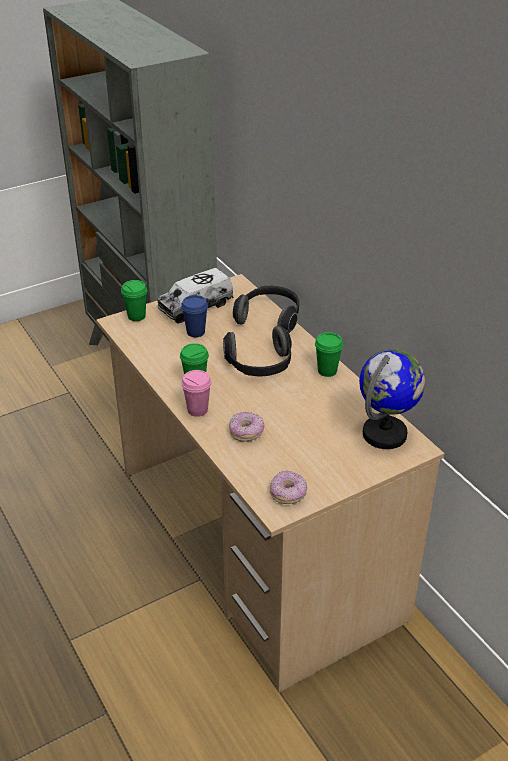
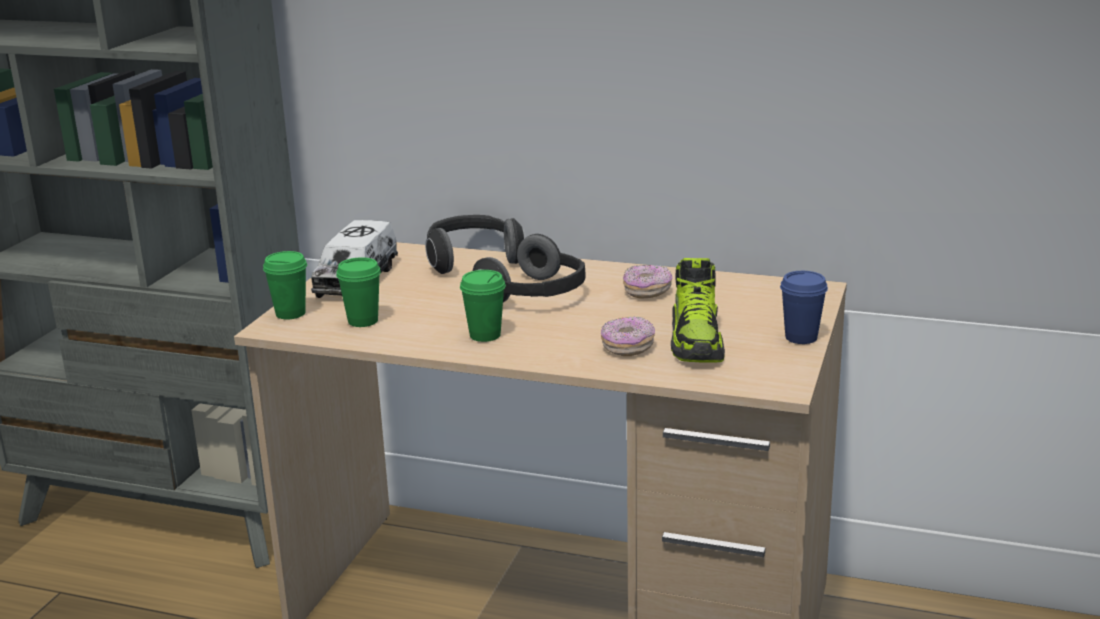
camera: 40 degrees left, 15 degrees down
blue cup [181,295,208,337] -> blue cup moved to [780,271,828,344]
pink cup [181,370,212,417] -> none
donut [270,471,307,504] -> donut moved to [623,265,672,299]
green cup [315,332,343,377] -> green cup moved to [336,257,381,327]
globe [359,349,425,449] -> none
none -> shoe [671,258,725,363]

